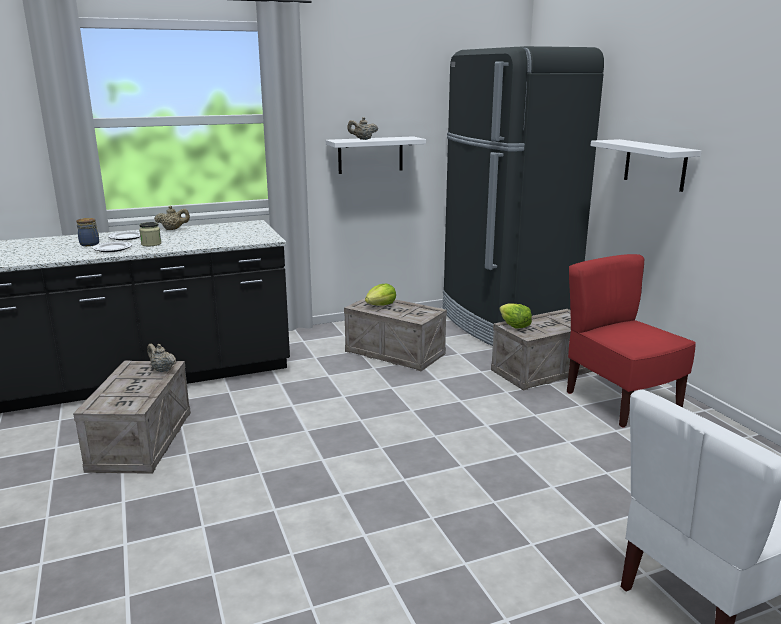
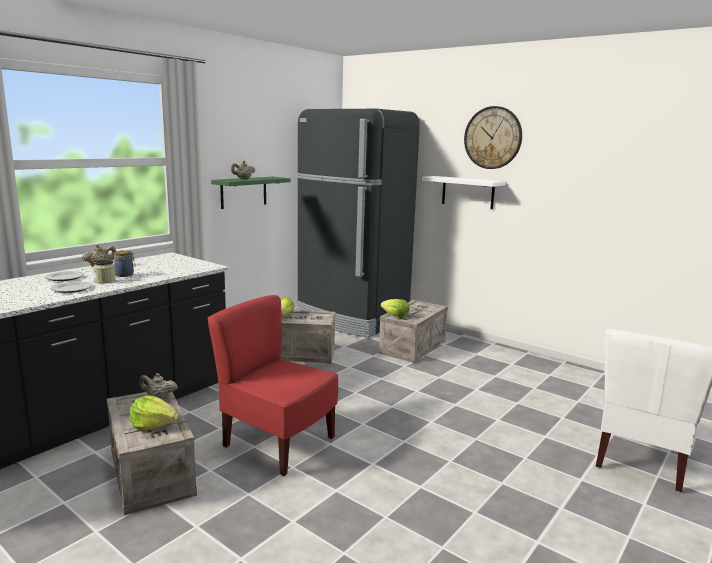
camera: 30 degrees left, 5 degrees down
jar [76,218,99,246] -> jar moved to [114,250,136,277]
white shelf [326,136,426,174] -> green shelf [211,177,291,209]
red chair [567,254,696,427] -> red chair moved to [208,295,338,476]
none -> lettuce [130,395,178,430]
none -> wall clock [464,106,522,169]

